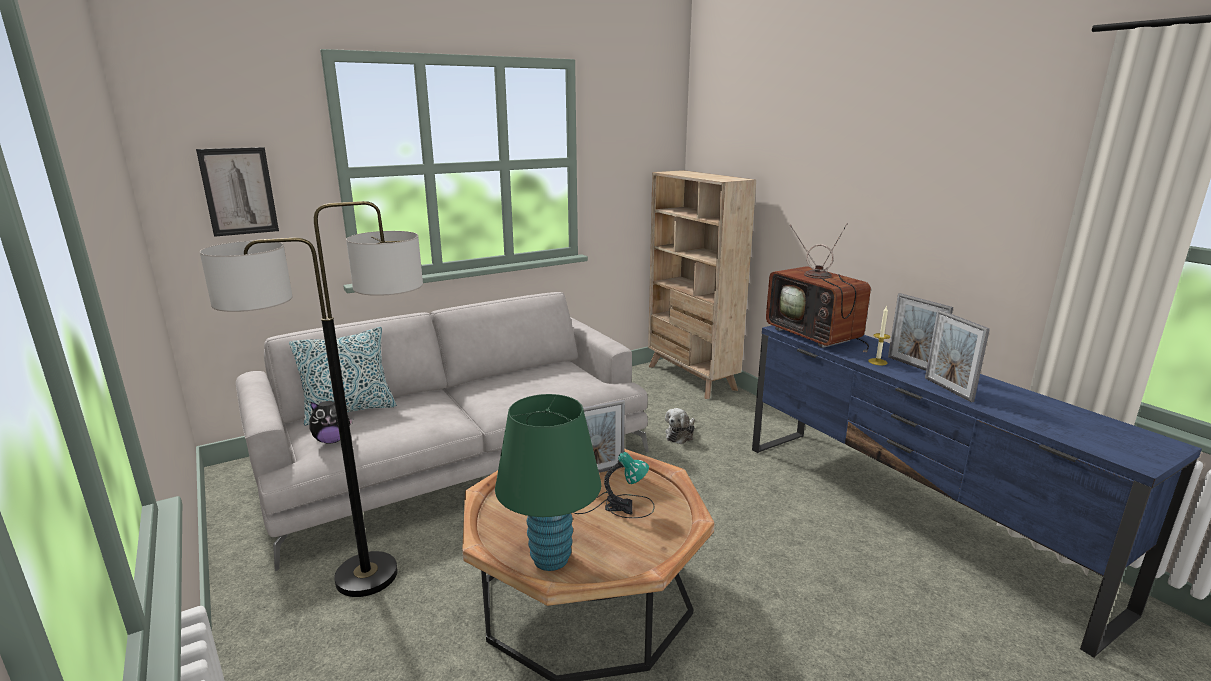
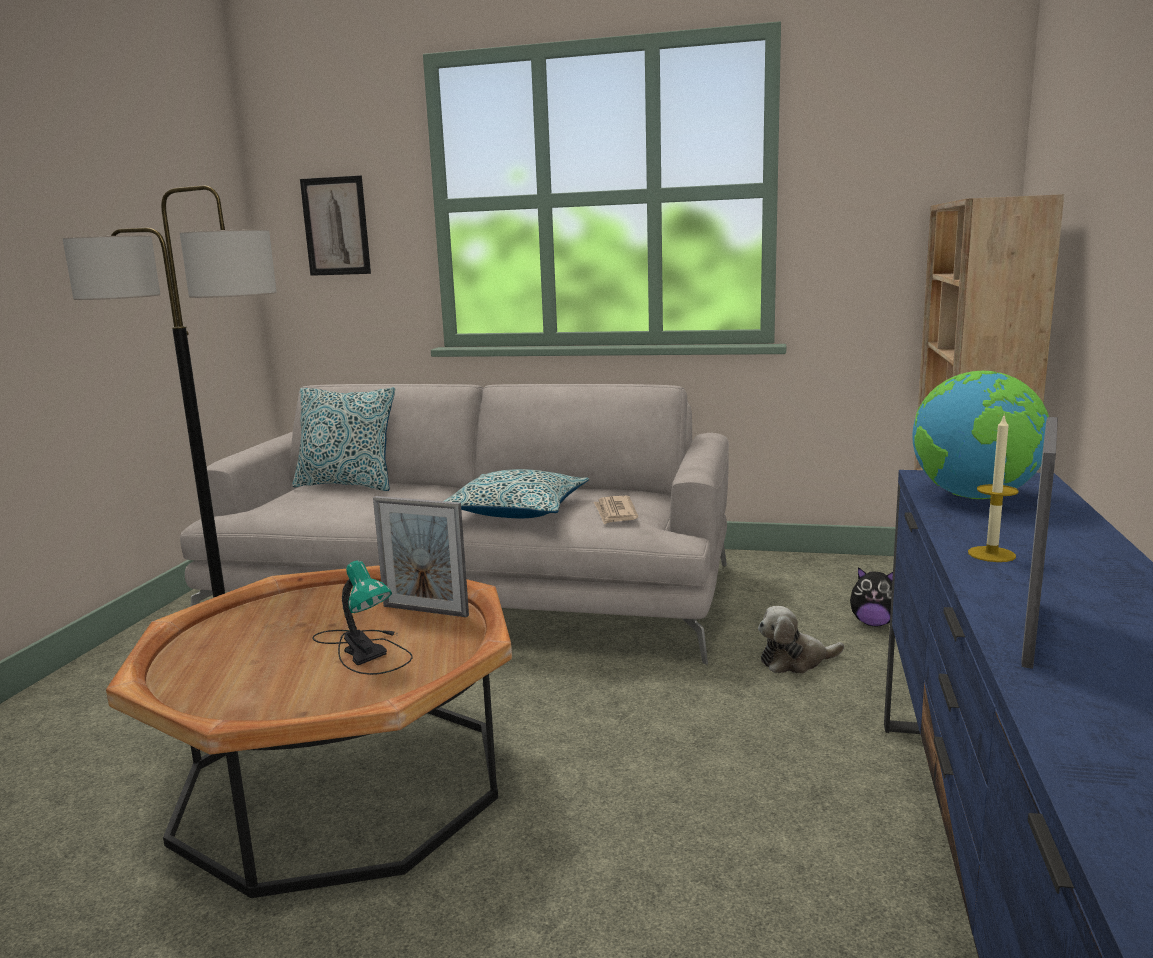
camera: 45 degrees right, 5 degrees down
plush toy [309,401,353,444] -> plush toy moved to [850,567,893,626]
green table lamp [495,394,601,571] -> none
television [766,223,871,353] -> globe [912,371,1049,499]
picture frame [888,293,953,371] -> none
none -> pillow [444,469,589,518]
none -> newspaper [594,496,638,525]

